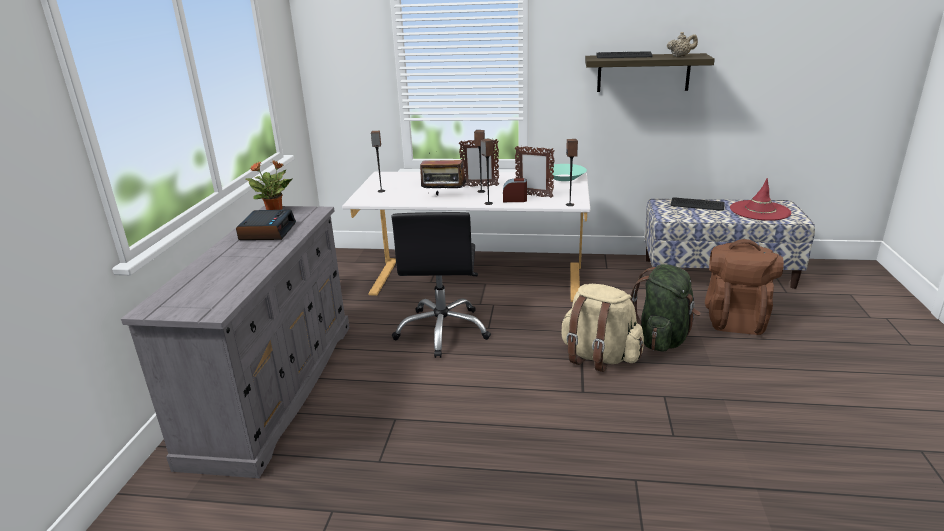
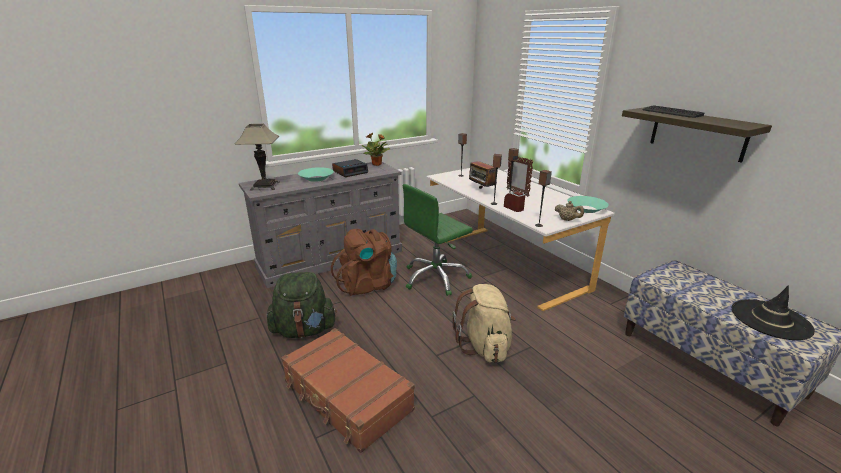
camera: 50 degrees right, 0 degrees up
black office chair [392,212,491,358] -> green office chair [403,184,473,296]
picture frame [515,146,555,198] -> none
green backpack [630,264,701,352] -> green backpack moved to [267,272,337,338]
beige teapot [667,32,698,57] -> beige teapot moved to [555,201,584,221]
keyboard [671,197,725,211] -> none
brown backpack [705,239,784,335] -> brown backpack moved to [331,229,397,296]
red hat [730,178,791,221] -> black hat [732,285,815,340]
none -> table lamp [235,124,280,191]
none -> brown suitcase [281,328,415,453]
none -> turquoise bowl [298,167,334,182]

